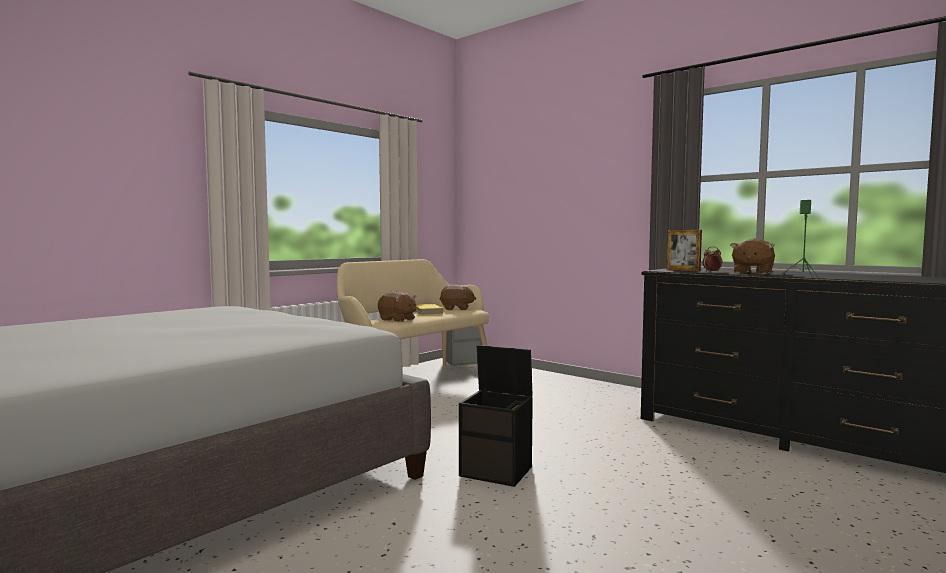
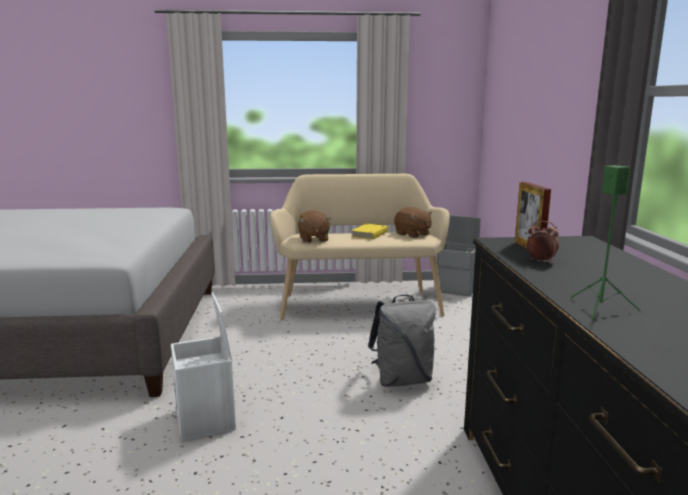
camera: 45 degrees right, 10 degrees up
black storage box [459,345,533,487] -> white storage box [171,292,236,441]
brown plush toy [730,238,775,274] -> none
none -> grey backpack [368,294,436,387]

